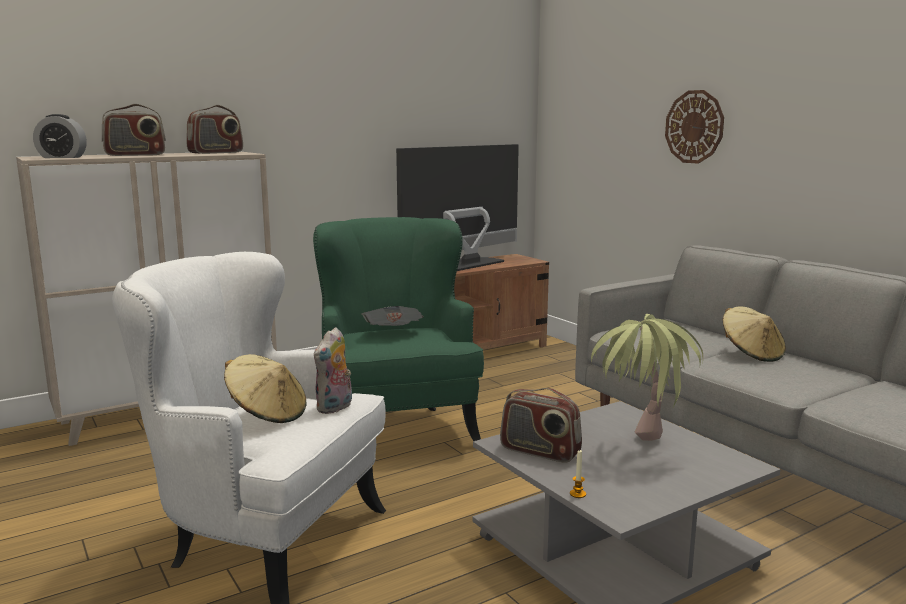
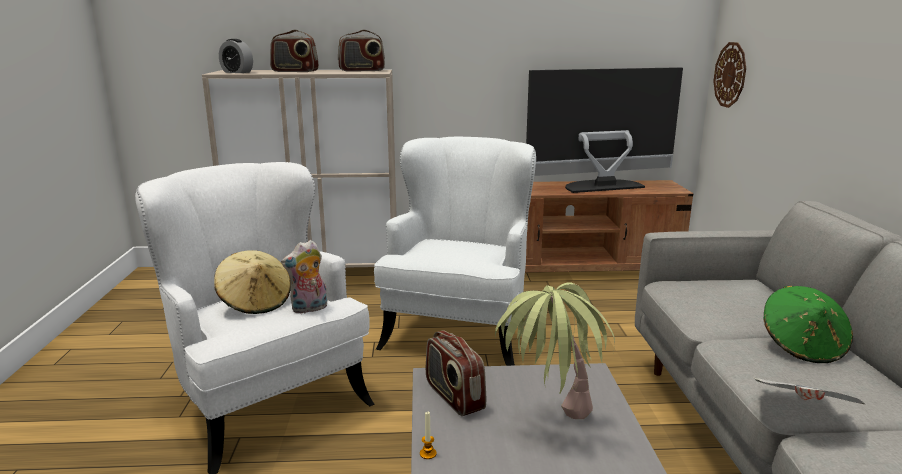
camera: 30 degrees right, 5 degrees up
green armchair [313,217,484,441] -> white armchair [374,137,536,366]
newspaper [361,306,424,326] -> newspaper moved to [752,377,865,404]
wall clock [665,90,724,164] -> wall clock moved to [713,42,746,108]
beige hat [723,306,786,362] -> green hat [764,286,853,363]

